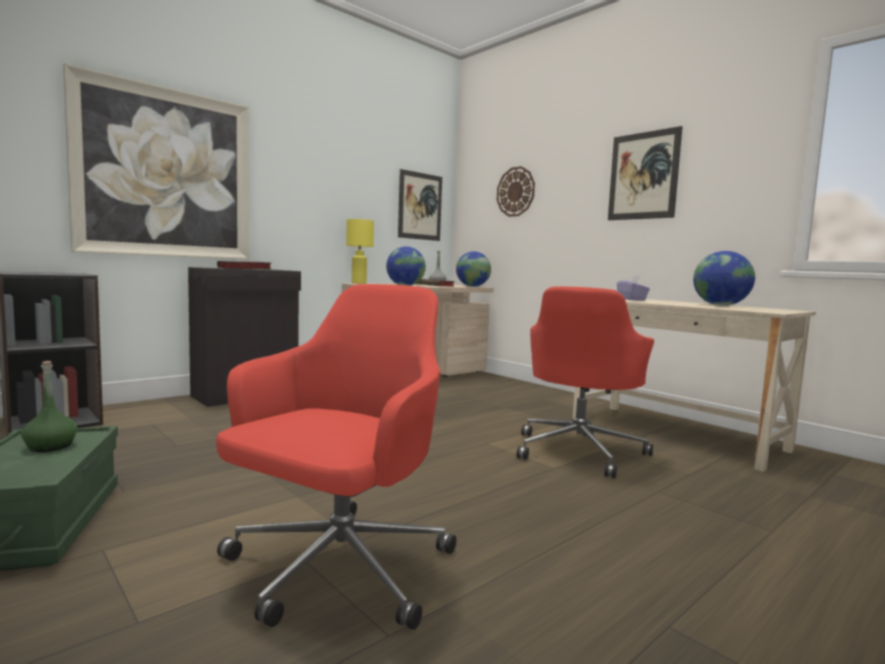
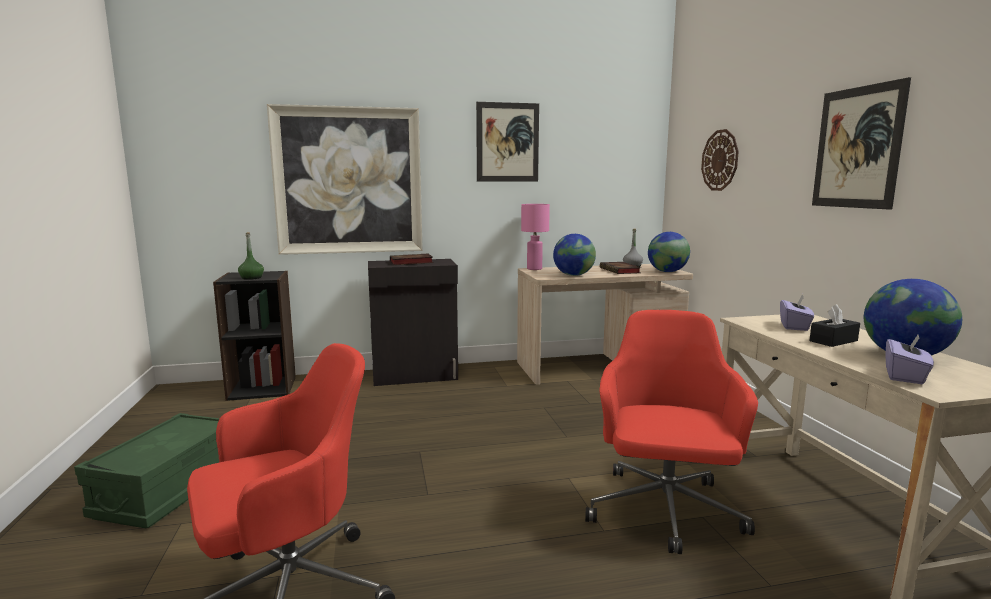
camera: 30 degrees right, 5 degrees up
green bottle [21,361,78,452] -> green bottle moved to [238,232,264,280]
yellow table lamp [346,219,374,284] -> pink table lamp [521,204,550,270]
picture [398,169,442,241] -> picture moved to [476,102,539,182]
red office chair [517,286,654,478] -> red office chair turned 135 degrees clockwise [585,310,758,554]
none -> black tissue box [809,304,860,347]
none -> purple tissue box [885,333,934,384]

